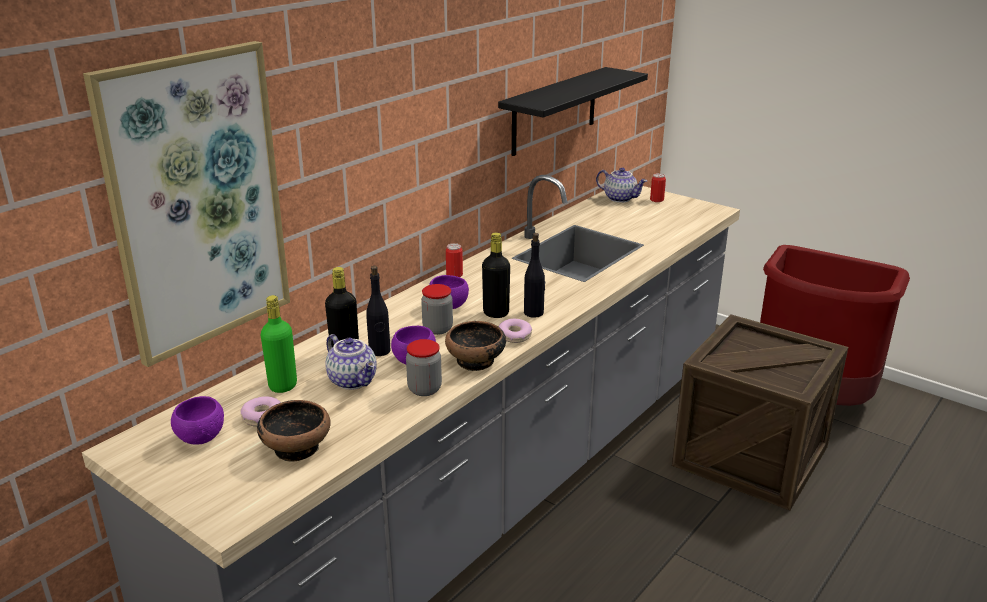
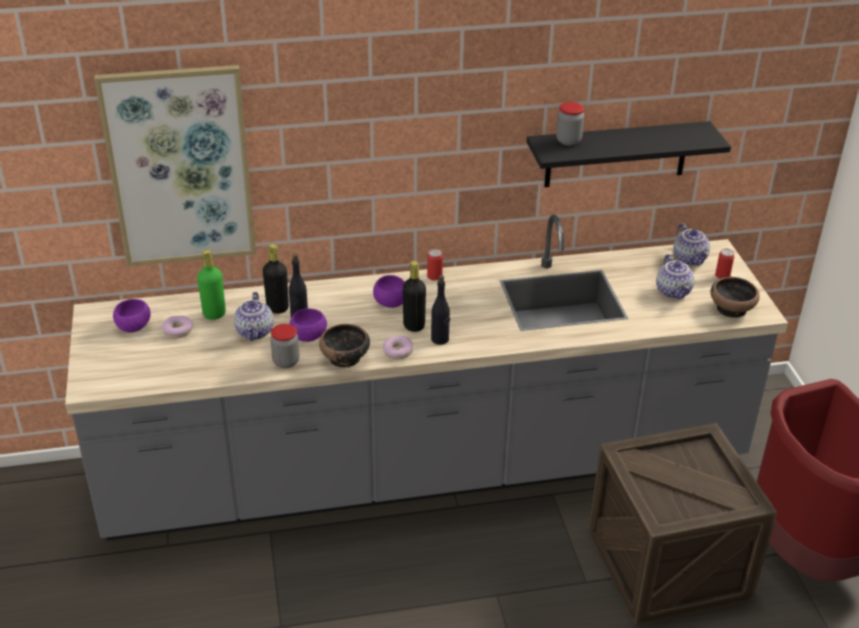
camera: 40 degrees right, 10 degrees up
bowl [257,400,331,462] -> bowl moved to [710,277,760,318]
jar [421,284,453,335] -> jar moved to [556,102,584,146]
none -> teapot [656,254,694,299]

